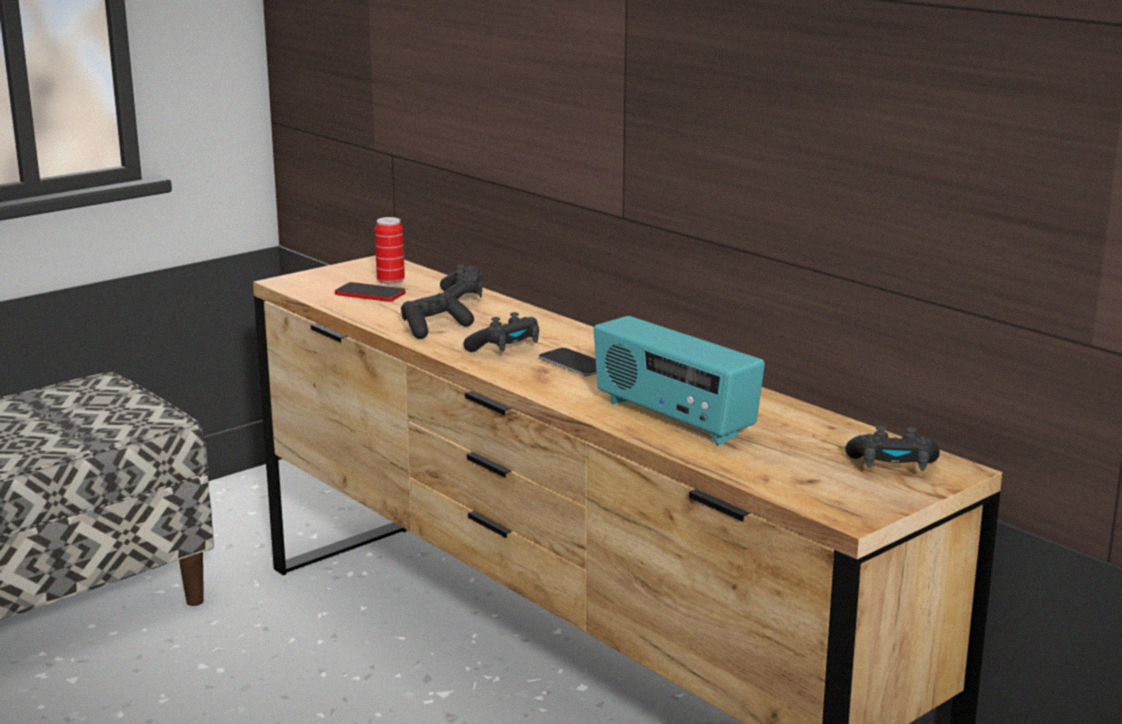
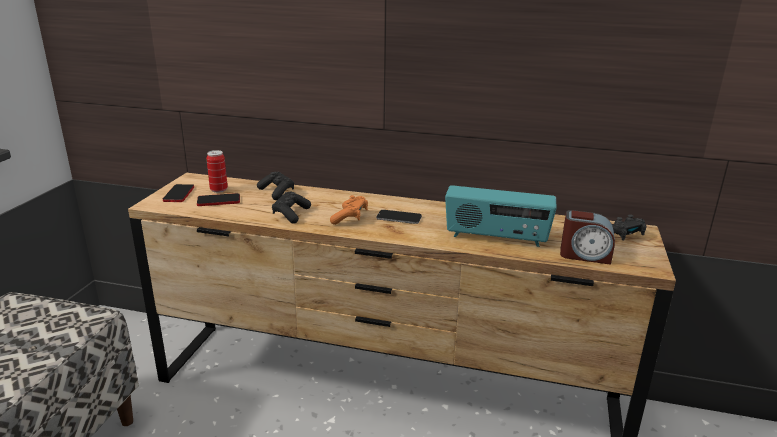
camera: 35 degrees left, 5 degrees up
black game controller [463,312,539,352] -> orange game controller [330,195,368,225]
none -> phone [163,184,194,202]
none -> alarm clock [560,210,615,265]

